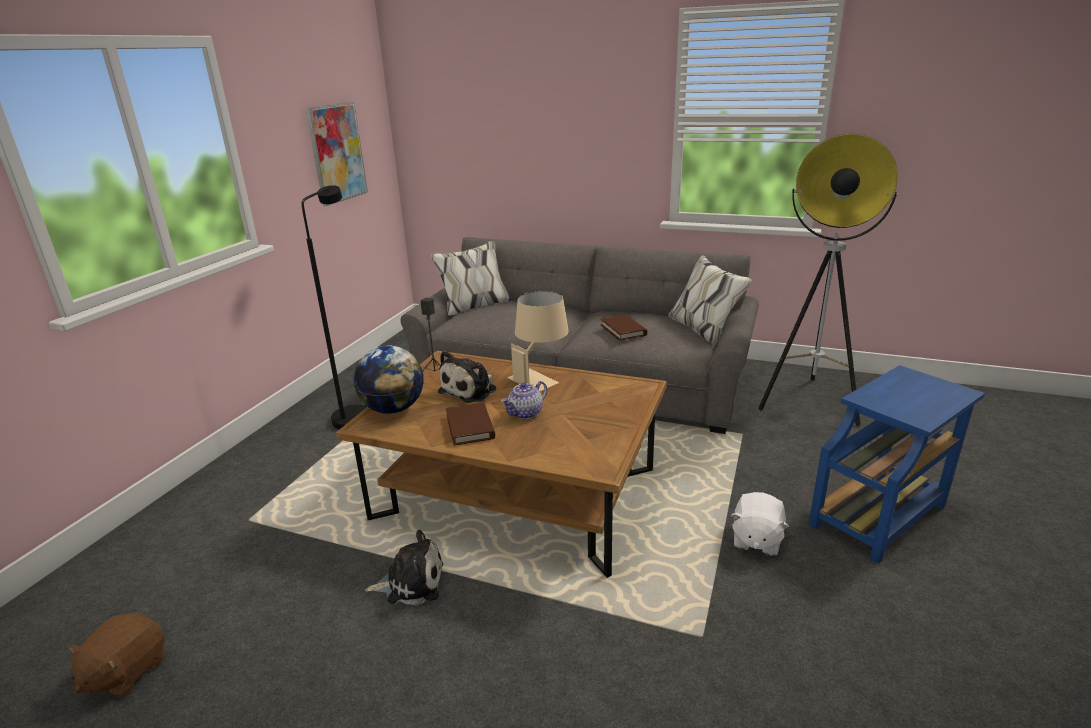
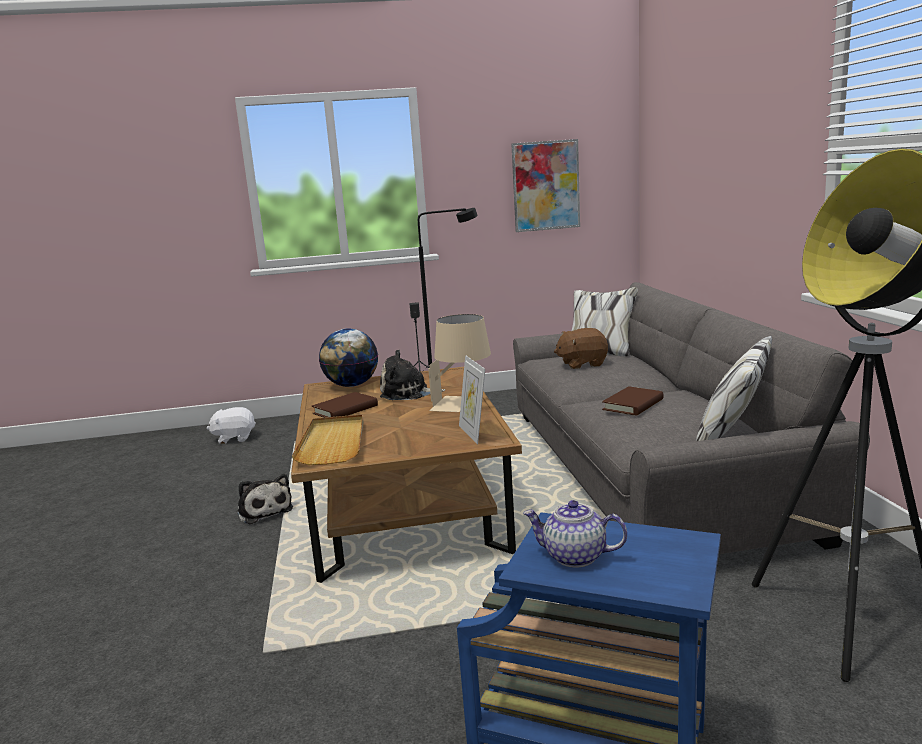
camera: 60 degrees right, 10 degrees down
brown plush toy [68,613,164,697] -> brown plush toy moved to [554,328,608,369]
teapot [501,381,547,419] -> teapot moved to [523,500,627,568]
white plush toy [731,492,789,556] -> white plush toy moved to [207,407,256,444]
none -> beige tray [292,414,363,465]
none -> picture frame [459,355,485,444]

